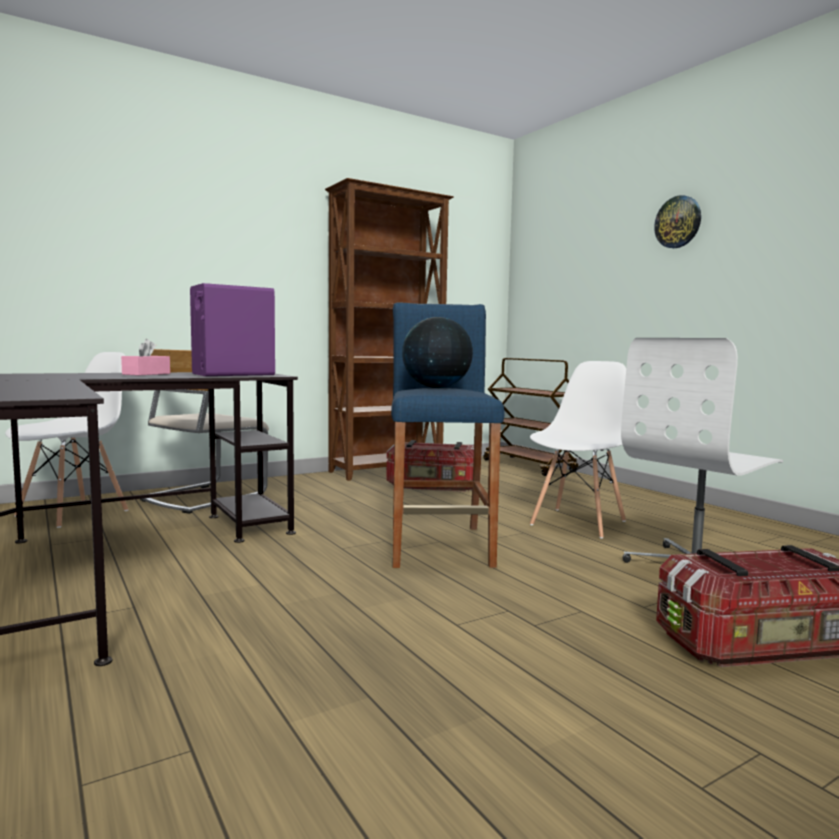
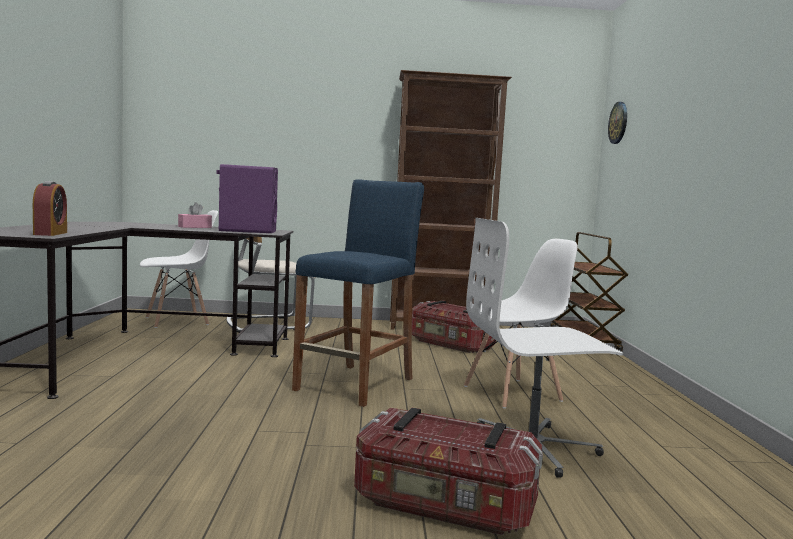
camera: 30 degrees right, 0 degrees up
globe [402,317,473,388] -> none
wall clock [654,195,701,248] -> wall clock moved to [608,102,627,144]
none -> alarm clock [33,181,67,236]

